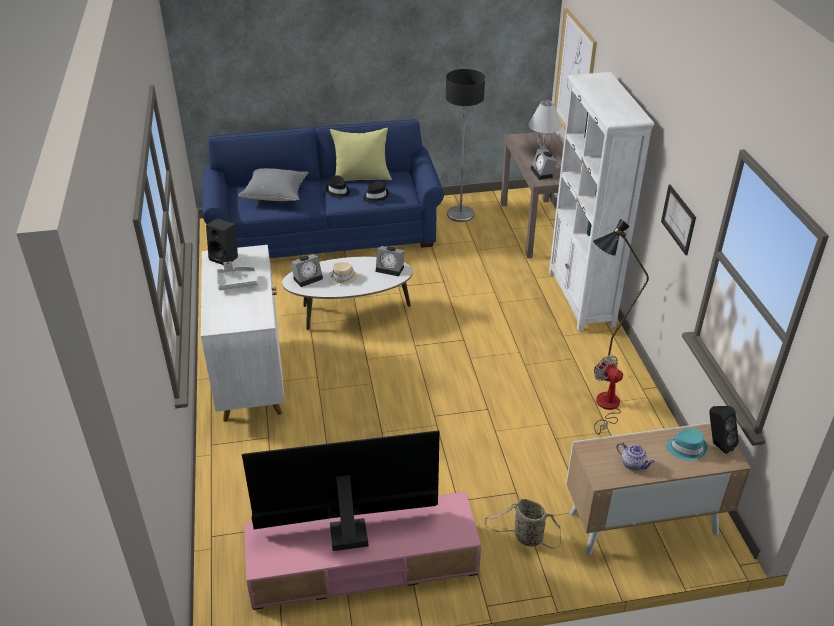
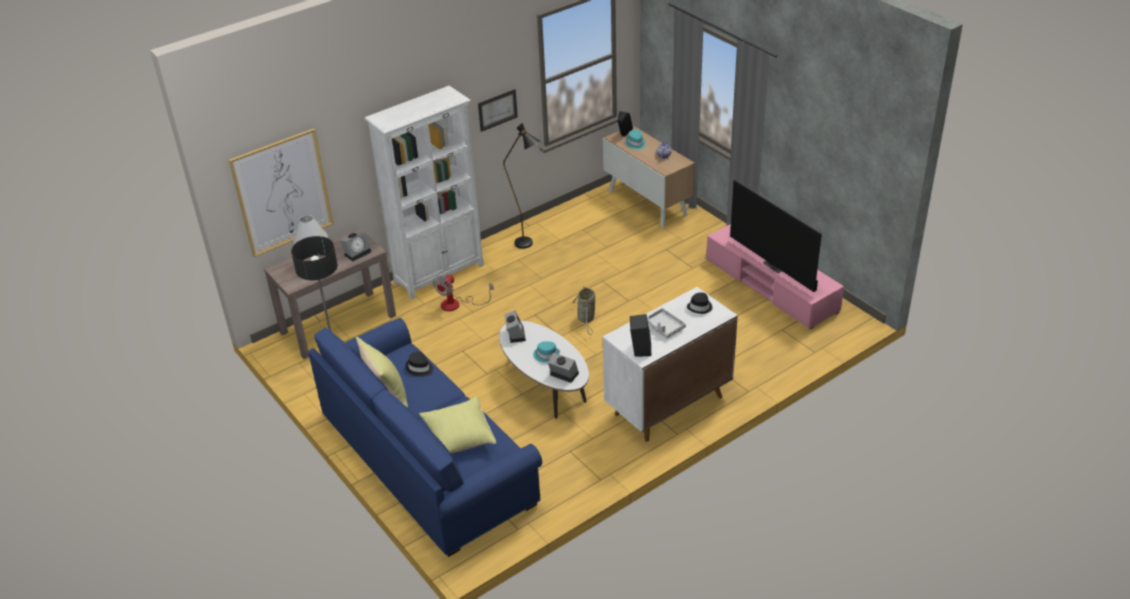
camera: 115 degrees left, 0 degrees up
grey pillow [238,168,309,201] -> yellow pillow [419,396,496,454]
black hat [326,176,350,198] -> black hat moved to [687,292,712,314]
beige hat [329,262,358,284] -> turquoise hat [533,341,560,362]
basket [485,499,561,549] -> basket moved to [571,286,595,335]
fan [594,355,623,435] -> fan moved to [433,274,494,311]

